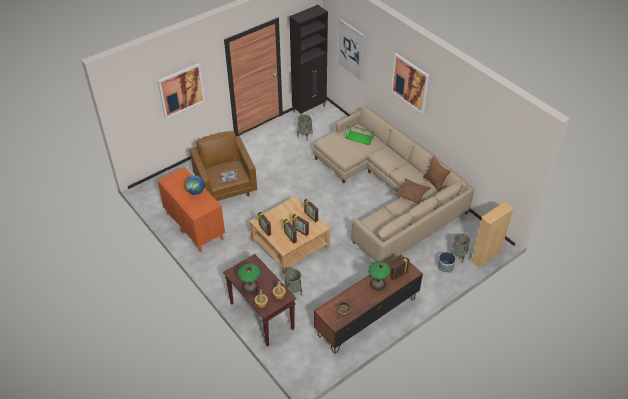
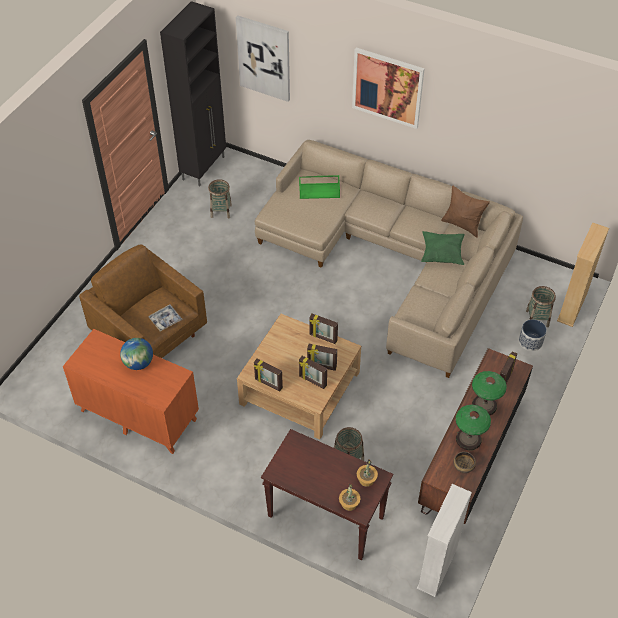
camera: 25 degrees left, 5 degrees up
picture [158,63,205,119] -> none
table lamp [238,264,260,294] -> table lamp moved to [455,405,491,450]
brown pillow [394,178,430,204] -> green pillow [421,231,465,265]
none -> white bookcase [417,484,472,597]

